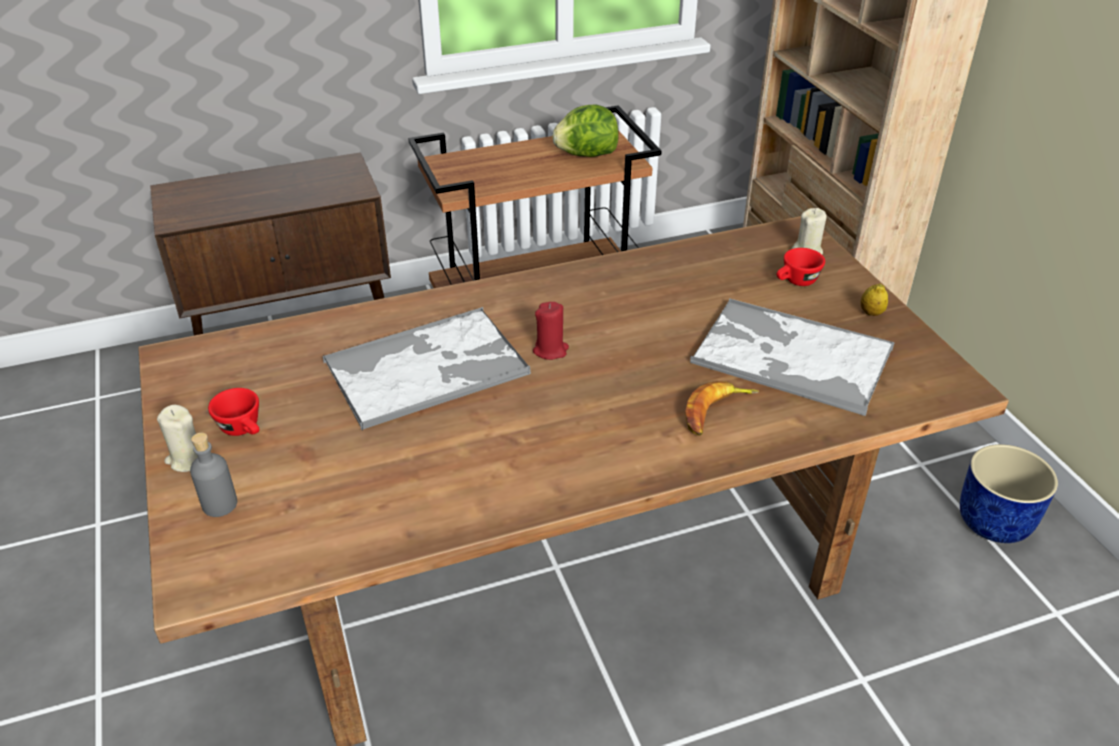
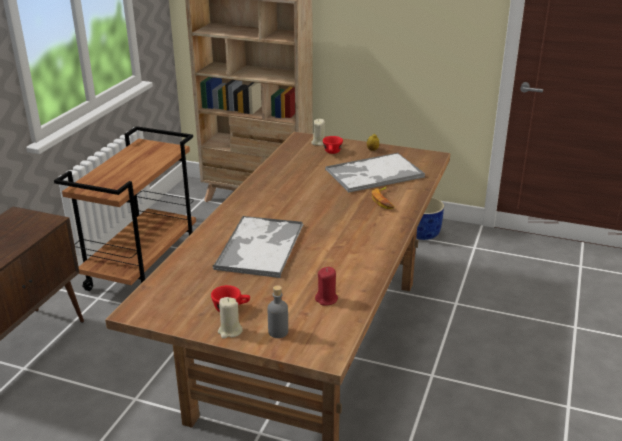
camera: 50 degrees left, 10 degrees down
red candle [533,302,569,360] -> red candle moved to [315,267,338,306]
lettuce [552,105,619,157] -> none

